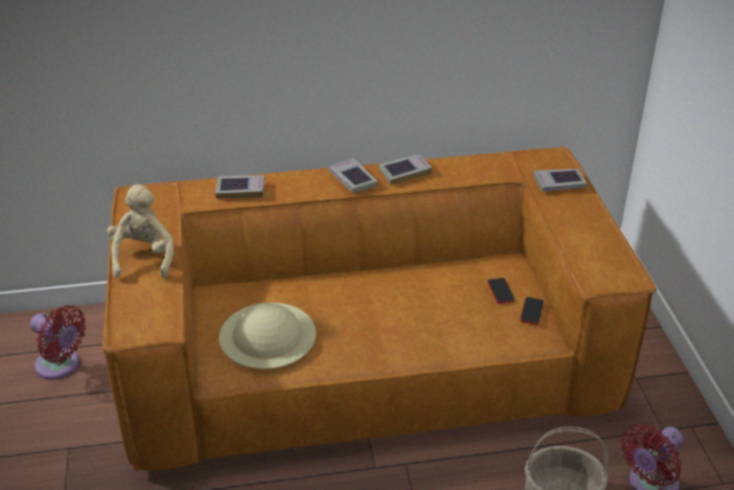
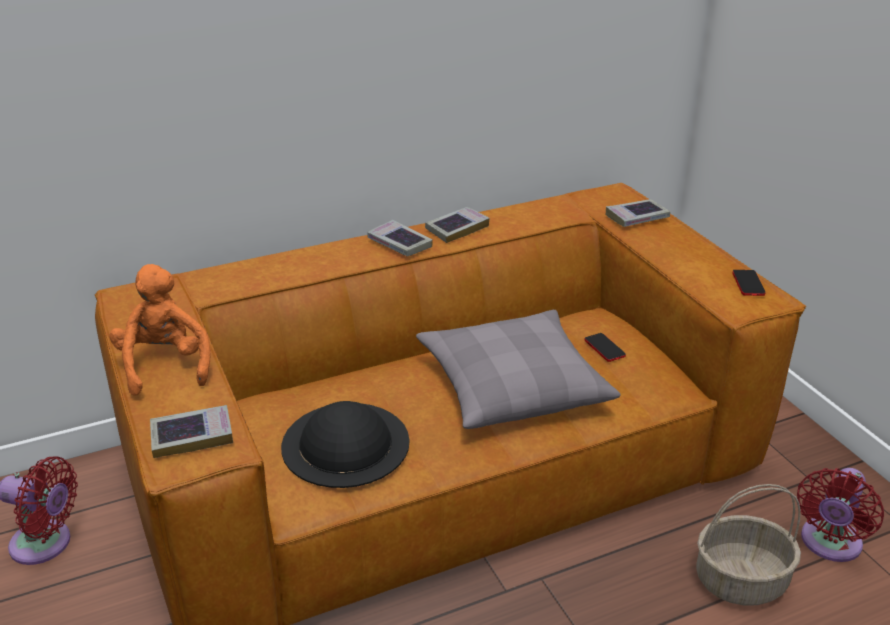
camera: 15 degrees left, 5 degrees down
beige plush toy [107,185,174,278] -> orange plush toy [109,264,211,396]
book [215,175,264,199] -> book moved to [150,405,233,458]
beige hat [219,302,316,369] -> black hat [281,401,410,488]
phone [520,297,544,325] -> phone moved to [733,270,766,296]
none -> grey pillow [416,310,620,429]

